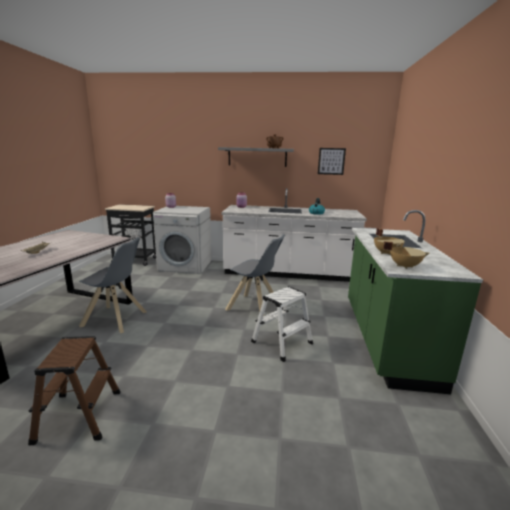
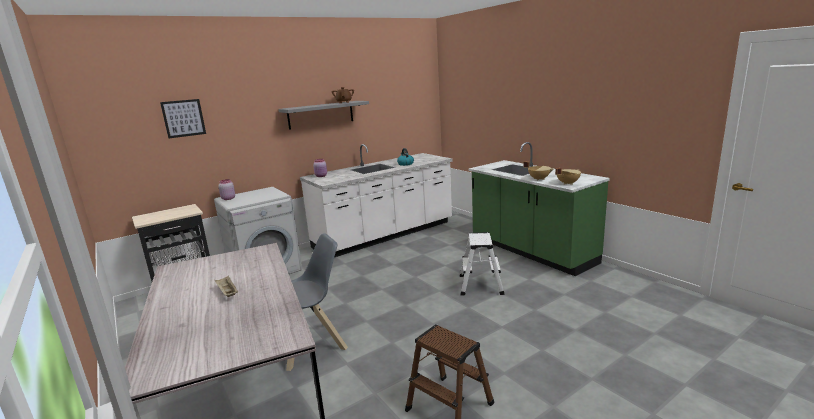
camera: 40 degrees left, 0 degrees up
grey chair [225,234,285,312] -> none
picture [318,148,346,175] -> picture moved to [160,99,206,138]

